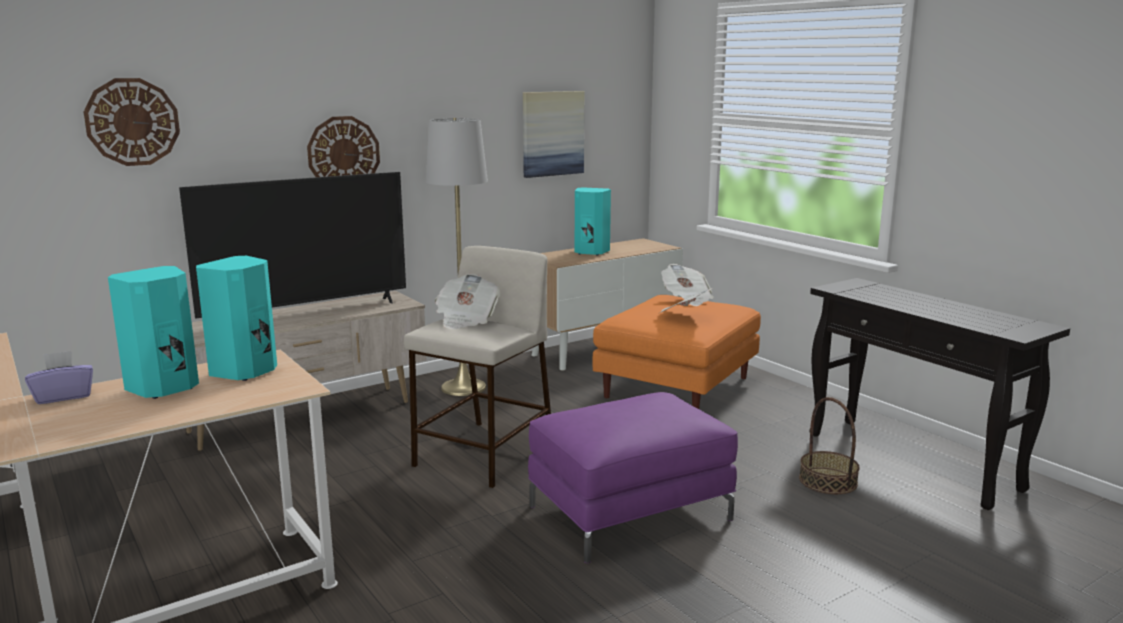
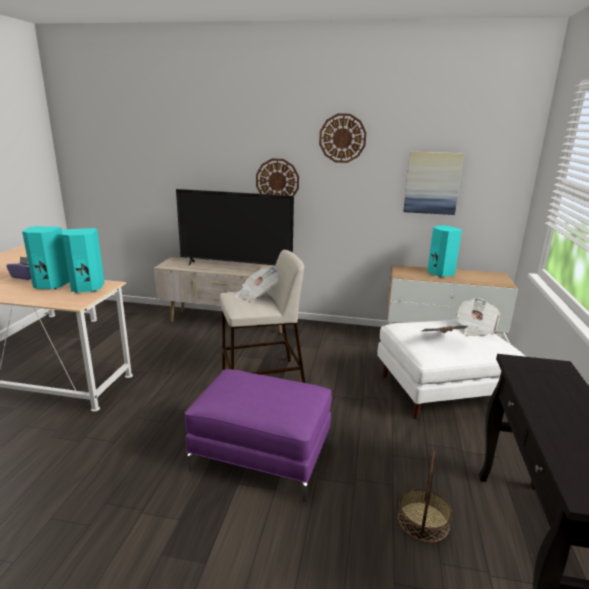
camera: 45 degrees right, 5 degrees up
wall clock [84,78,180,166] -> wall clock moved to [319,113,366,163]
grey floor lamp [426,118,488,396] -> none
orange ottoman [593,295,761,409] -> white ottoman [377,319,526,419]

